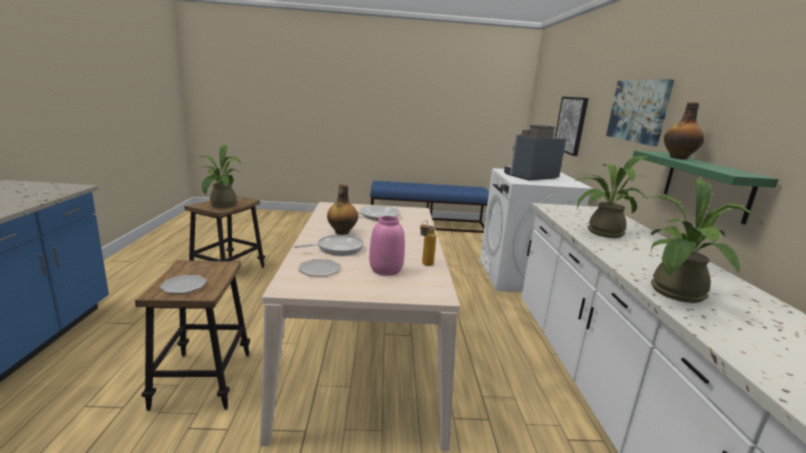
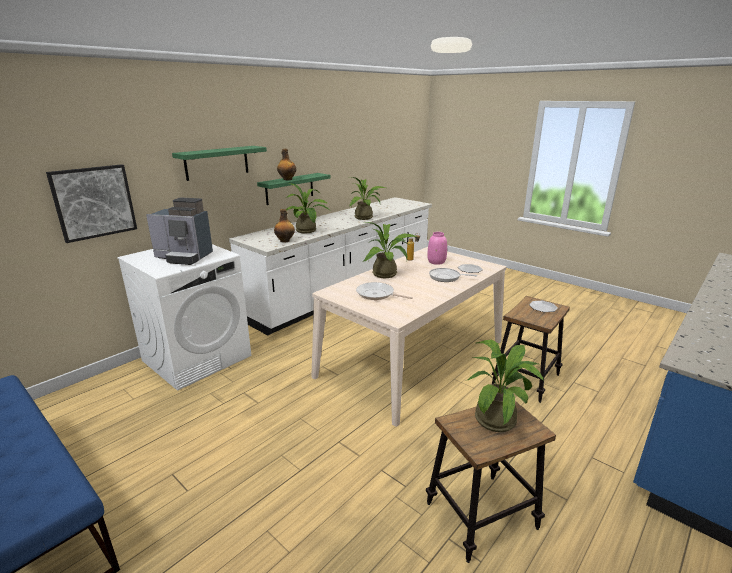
camera: 135 degrees left, 5 degrees up
bottle [327,184,358,235] -> bottle moved to [274,209,295,243]
picture [606,79,674,146] -> green shelf [172,146,267,181]
none -> potted plant [364,222,418,278]

